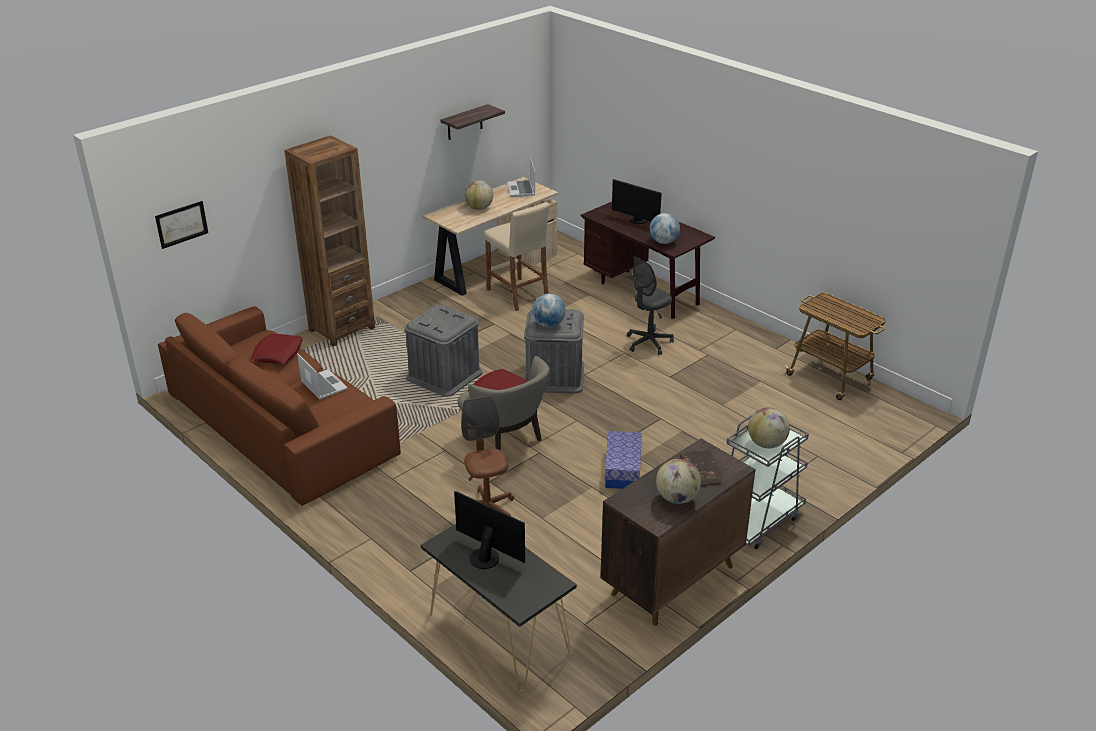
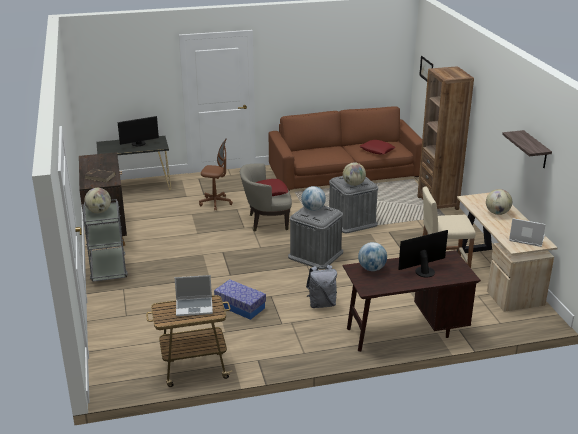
camera: 120 degrees right, 5 degrees down
laptop [297,354,348,399] -> laptop moved to [174,275,213,316]
storage box [605,431,642,489] -> storage box moved to [214,280,266,320]
grey office chair [627,256,674,355] -> grey backpack [306,265,337,308]
globe [656,459,701,504] -> globe moved to [343,162,366,186]

